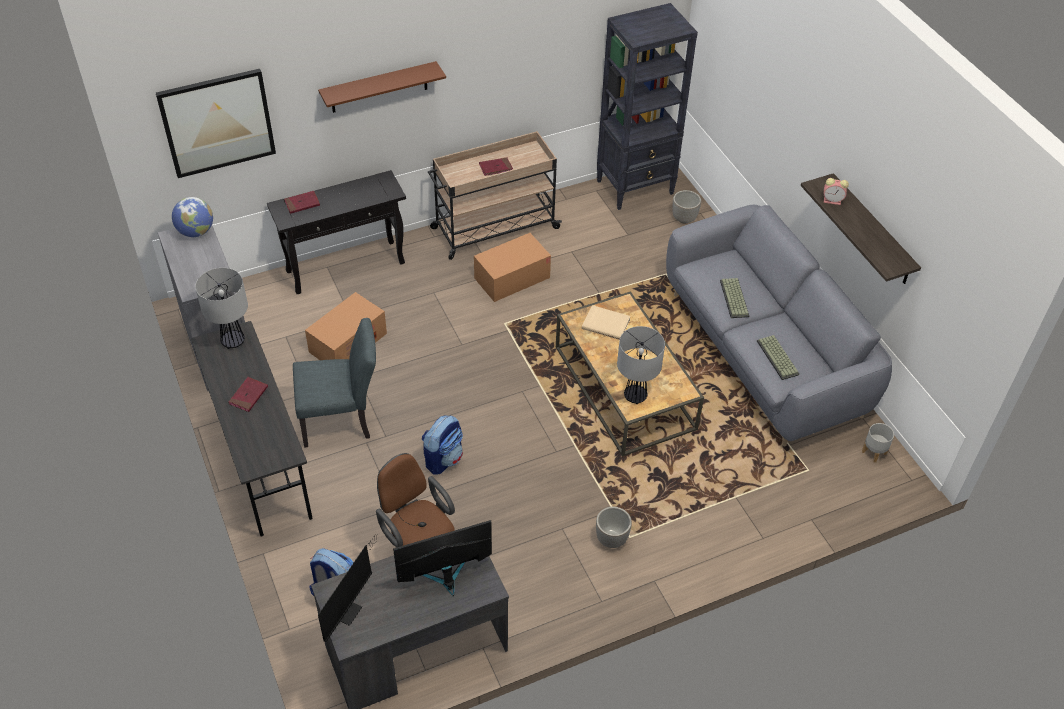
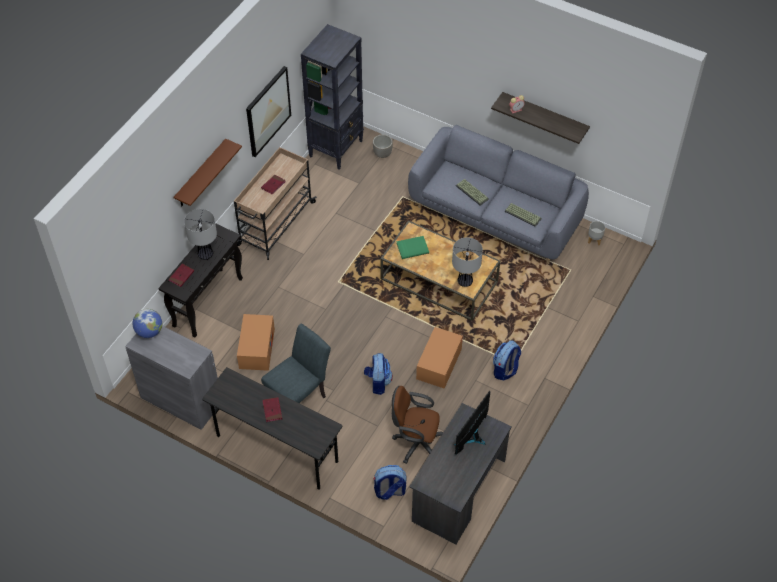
camera: 35 degrees left, 5 degrees up
picture [156,69,276,178] -> picture moved to [246,66,291,157]
table lamp [195,268,248,349] -> table lamp moved to [184,209,217,260]
monitor [318,531,382,642] -> none
cardboard box [474,233,551,302] -> cardboard box moved to [416,327,463,389]
beige book [582,305,631,340] -> green book [396,236,429,259]
planter [596,507,632,548] -> backpack [493,340,521,380]

